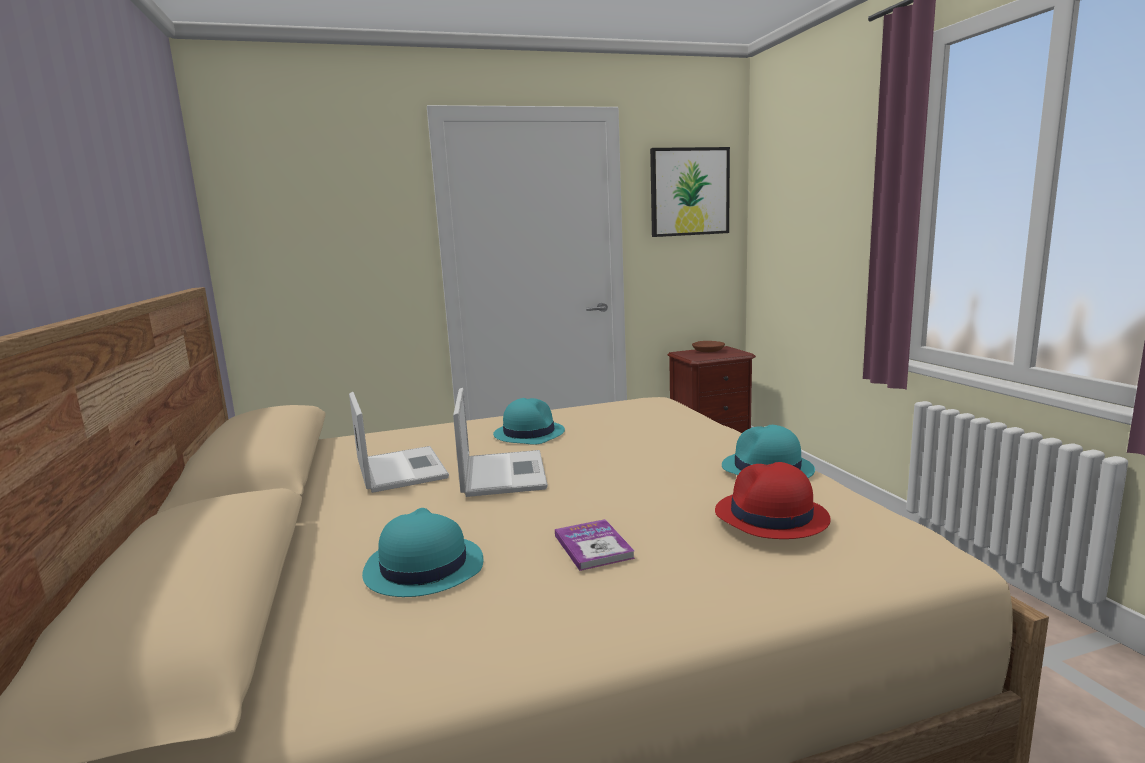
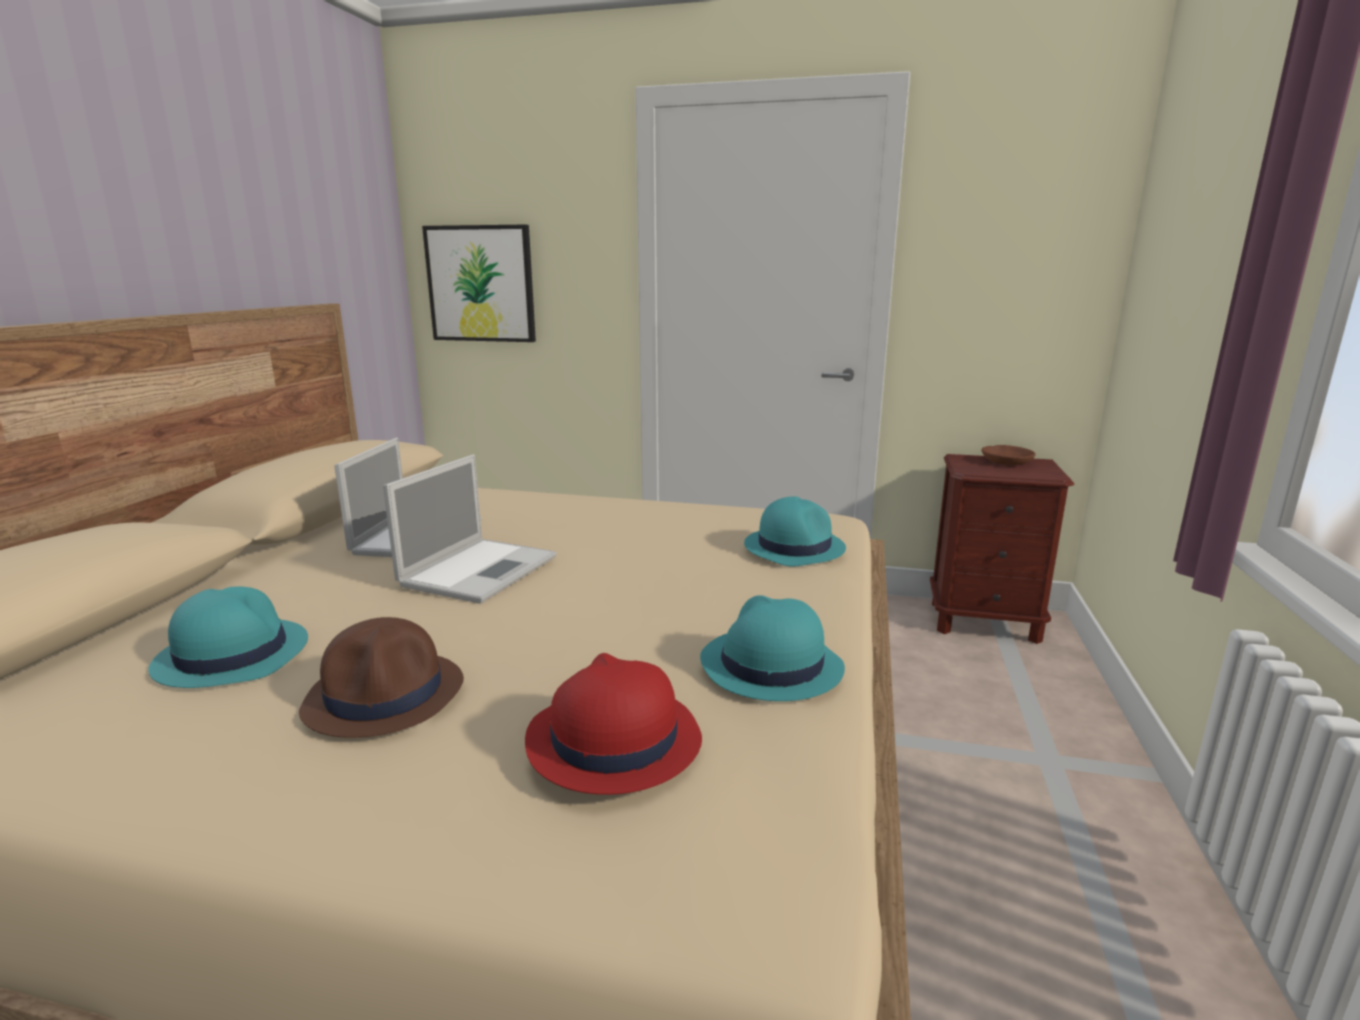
camera: 30 degrees right, 5 degrees up
turquoise hat [493,398,565,445] -> turquoise hat moved to [744,496,846,566]
book [555,519,635,571] -> brown hat [299,617,464,738]
picture [650,147,730,237] -> picture moved to [422,225,536,342]

